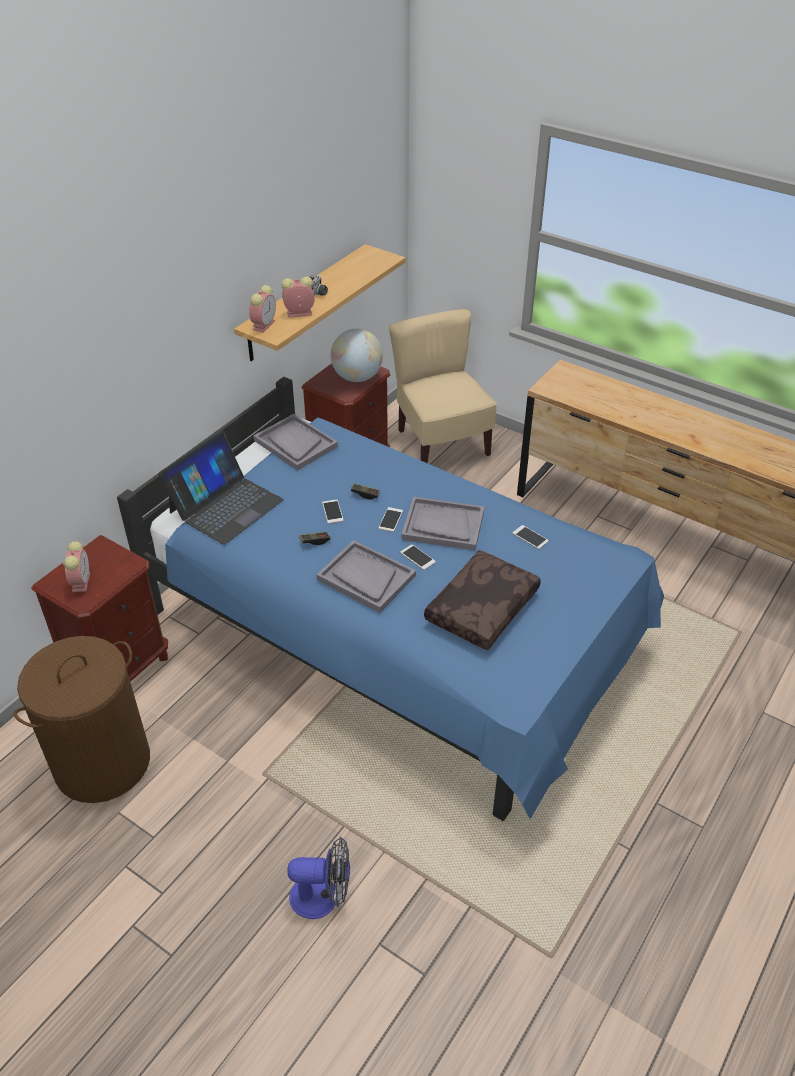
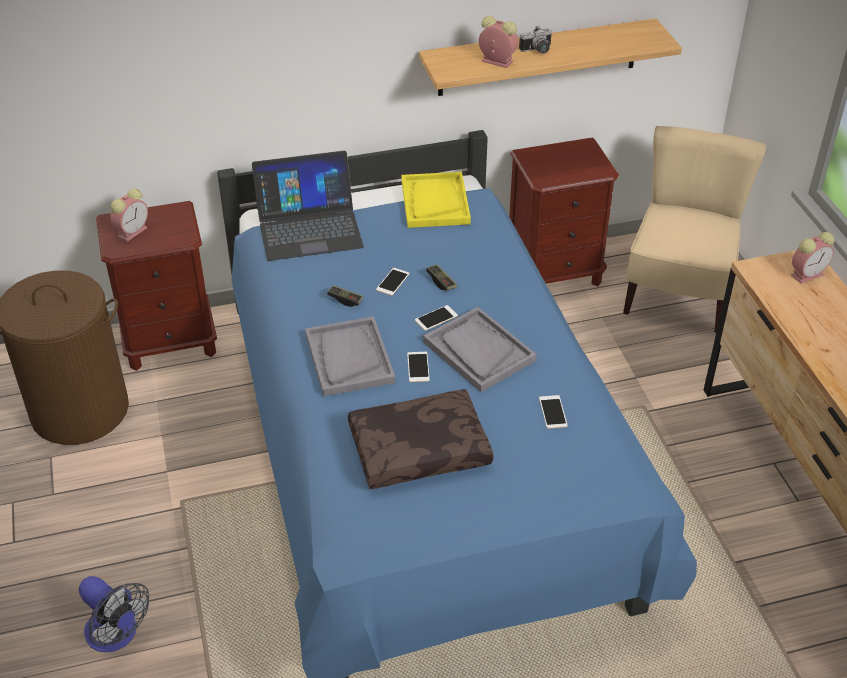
camera: 40 degrees right, 0 degrees up
alarm clock [249,285,276,333] -> alarm clock moved to [791,232,835,284]
grey tray [254,414,338,470] -> yellow tray [401,172,471,228]
globe [331,329,383,382] -> none

